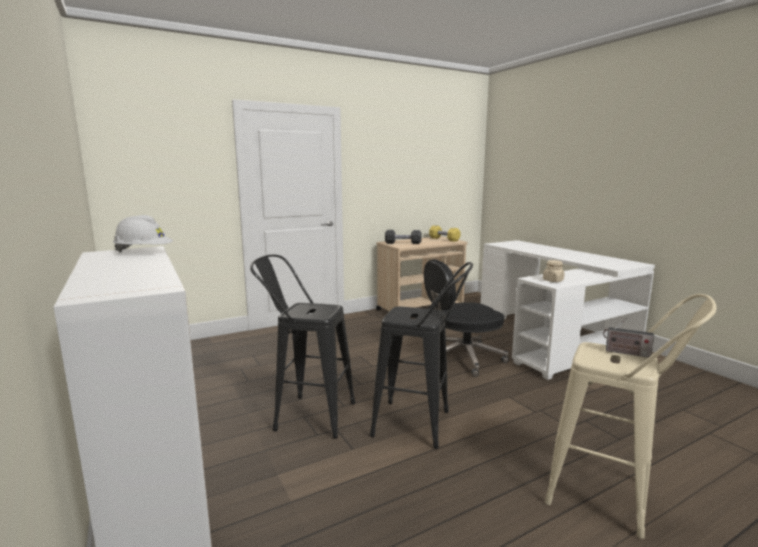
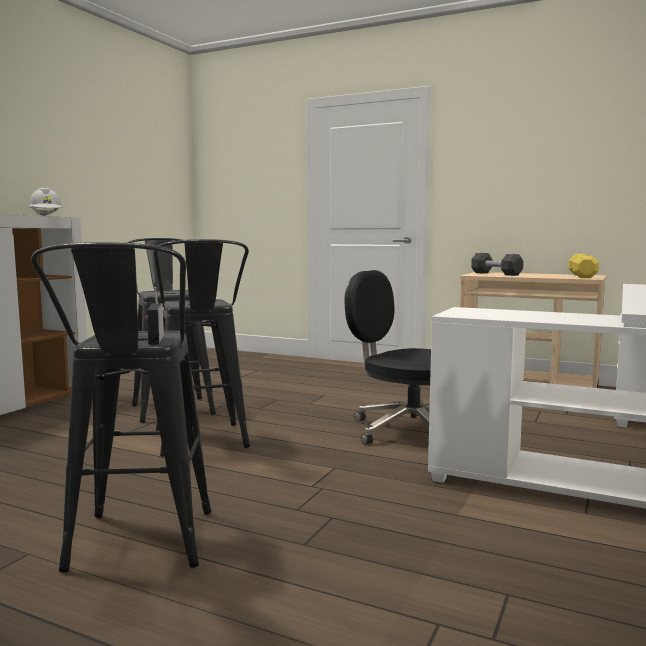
camera: 55 degrees right, 5 degrees down
beige jar [543,260,564,282] -> none
beige stool [545,294,717,539] -> black stool [31,242,211,573]

